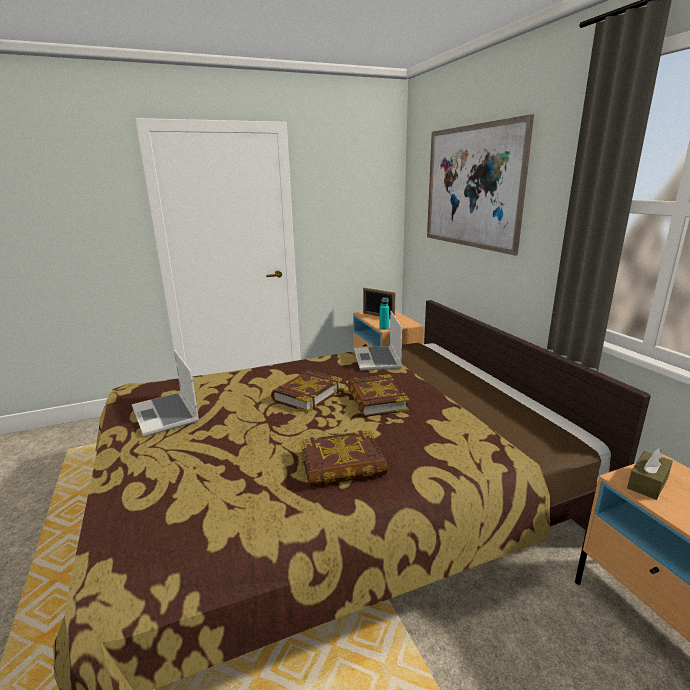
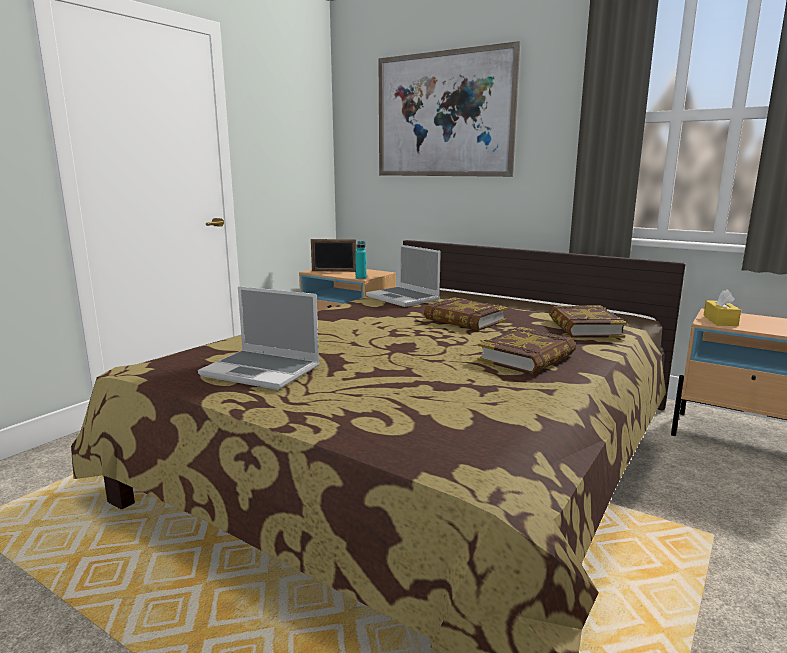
camera: 35 degrees left, 5 degrees down
book [271,370,342,413] -> book moved to [549,305,627,338]
brown tissue box [627,448,673,500] -> yellow tissue box [703,289,741,326]

